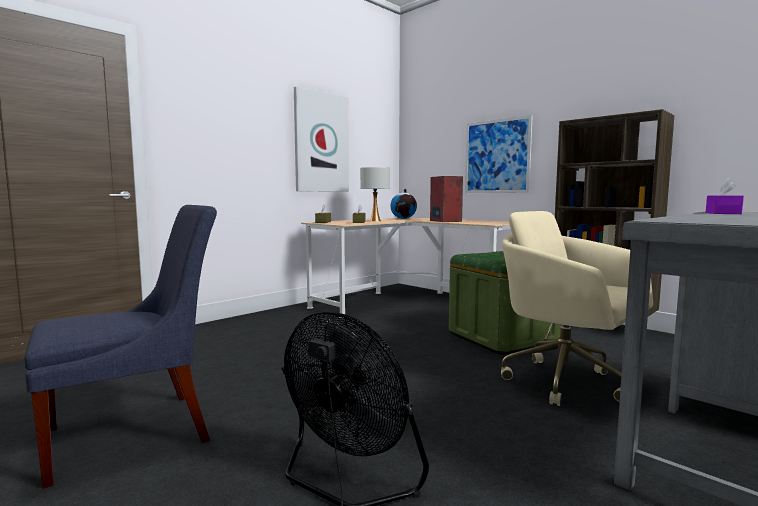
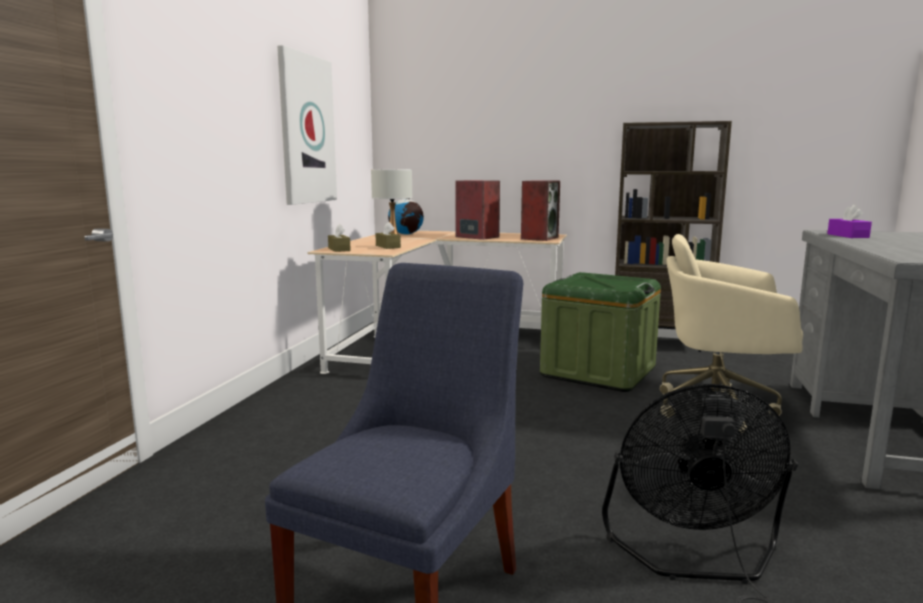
camera: 30 degrees left, 5 degrees up
picture [465,115,533,193] -> none
none -> speaker [521,180,560,241]

